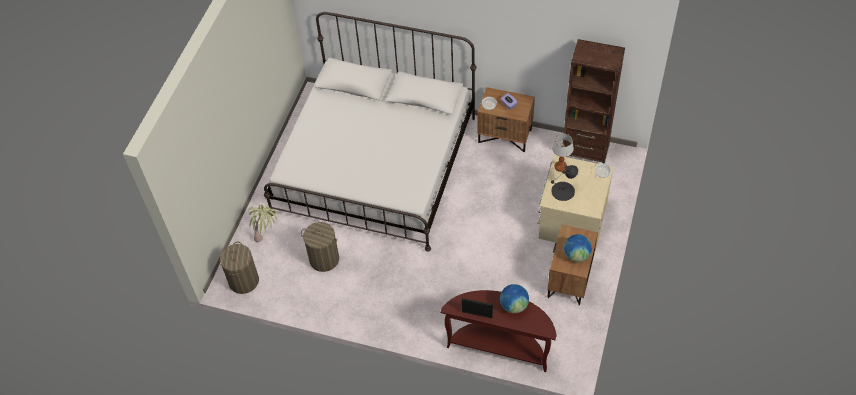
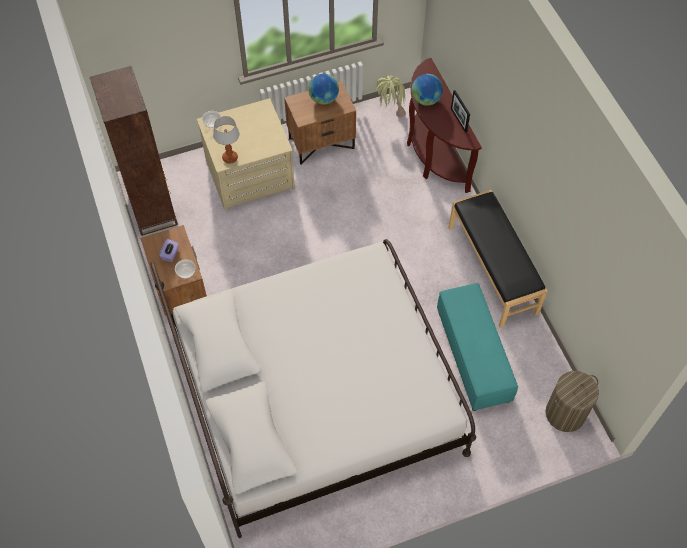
camera: 130 degrees left, 5 degrees up
potted plant [248,205,278,242] -> potted plant moved to [376,75,406,117]
laundry basket [301,222,339,272] -> turquoise ottoman [437,283,518,411]
black table lamp [551,165,578,201] -> none
none -> black bench [448,190,547,328]

